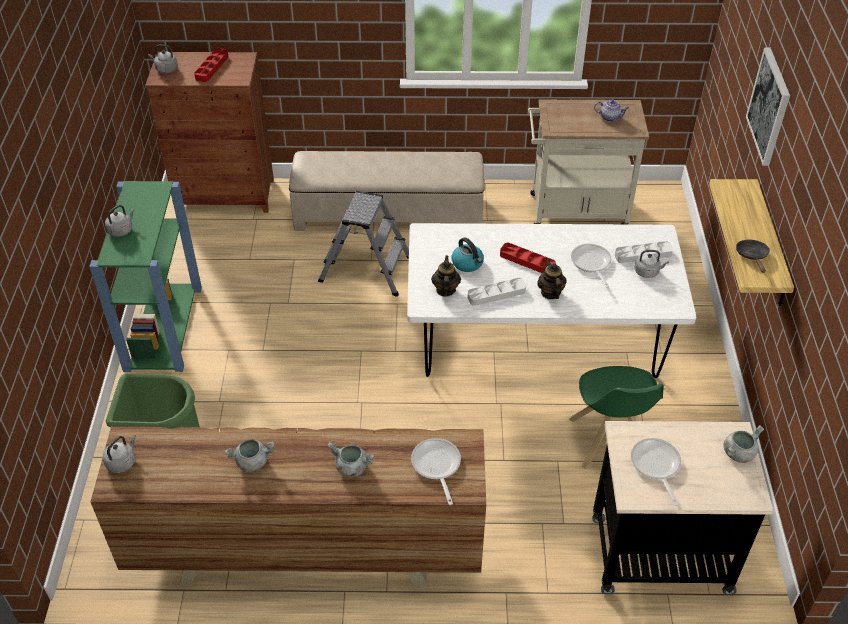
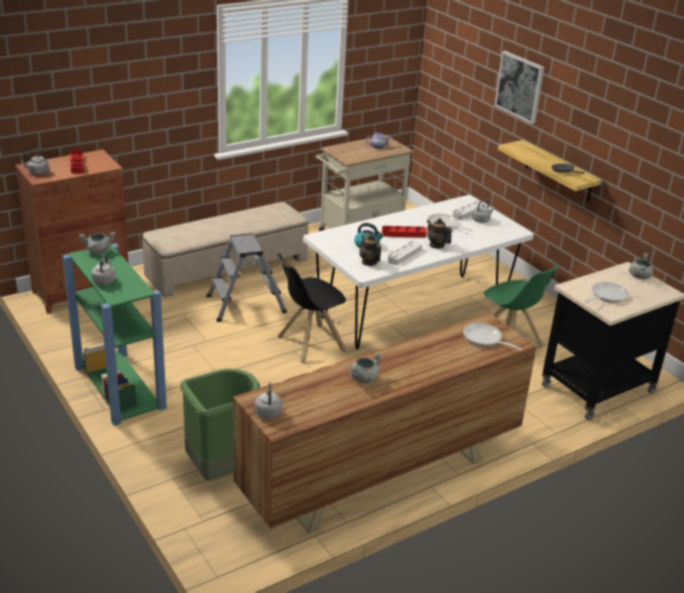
camera: 35 degrees left, 15 degrees down
grey cooking pot [327,442,374,477] -> grey cooking pot moved to [79,232,115,254]
frying pan [631,438,681,506] -> frying pan turned 90 degrees clockwise [585,282,628,303]
none -> black chair [277,253,347,363]

